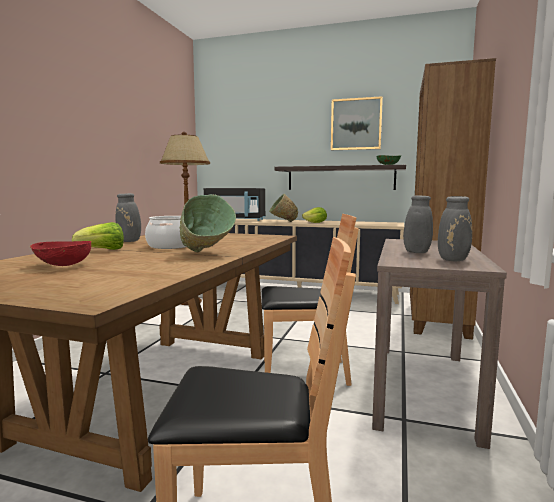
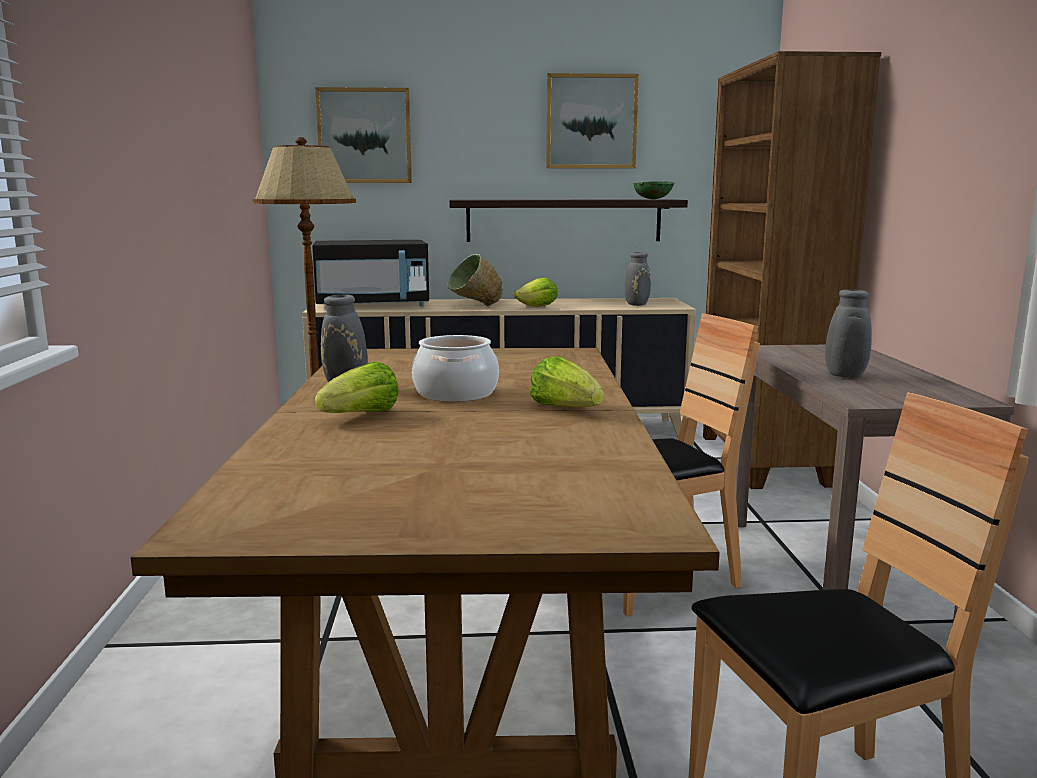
camera: 20 degrees left, 5 degrees up
red bowl [30,241,91,266] -> none
green bowl [180,194,236,252] -> lettuce [530,356,604,407]
grey vase [438,196,472,261] -> grey vase moved to [625,252,651,306]
none -> picture [315,87,412,183]

